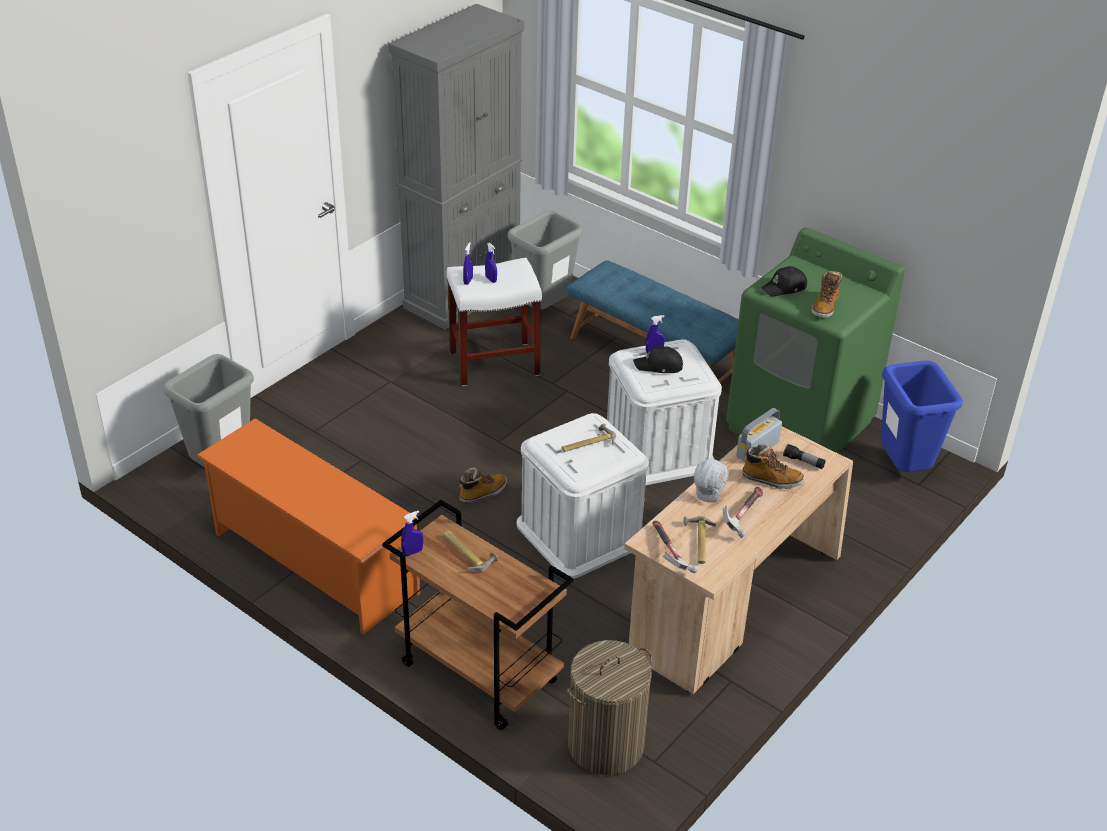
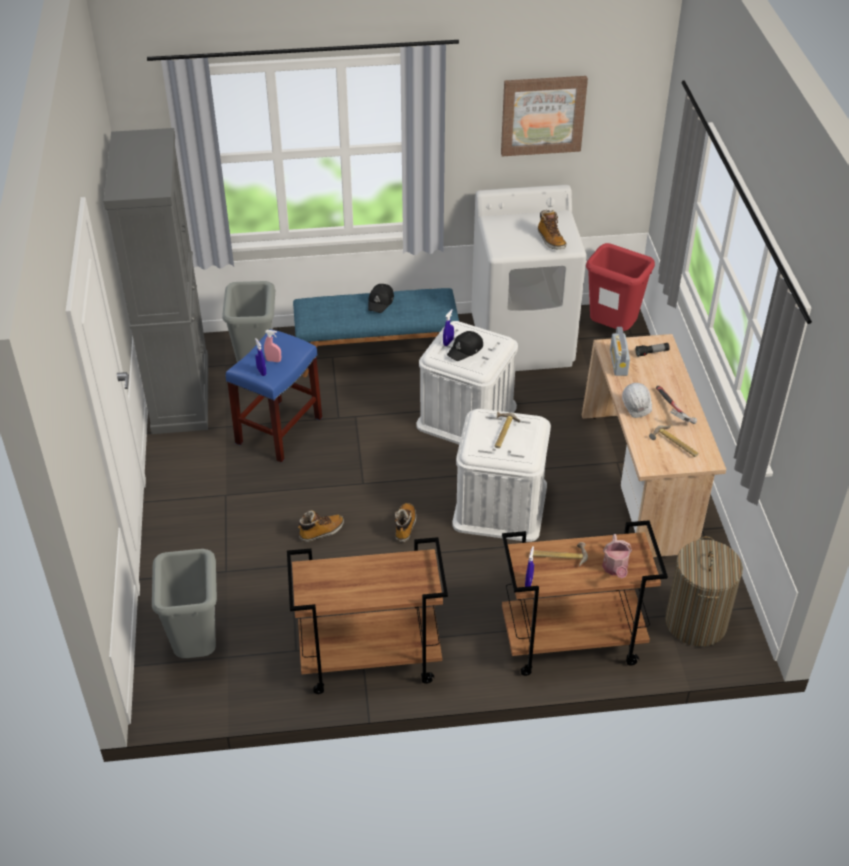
camera: 45 degrees left, 5 degrees up
orange shoe rack [196,419,420,635] -> brown cart [287,537,448,694]
white stool [447,258,542,386] -> blue stool [226,329,322,463]
blue spray bottle [485,243,497,283] -> pink spray bottle [264,330,281,362]
hammer [652,521,698,573] -> none
green washing machine [726,227,905,453] -> white washing machine [471,185,587,371]
boot [742,444,804,489] -> boot moved to [298,510,344,542]
black cap [761,266,807,297] -> black cap moved to [368,284,394,313]
blue trash can [881,360,963,472] -> red trash can [586,243,655,331]
none -> picture [501,76,588,156]
none -> watering can [602,534,632,579]

